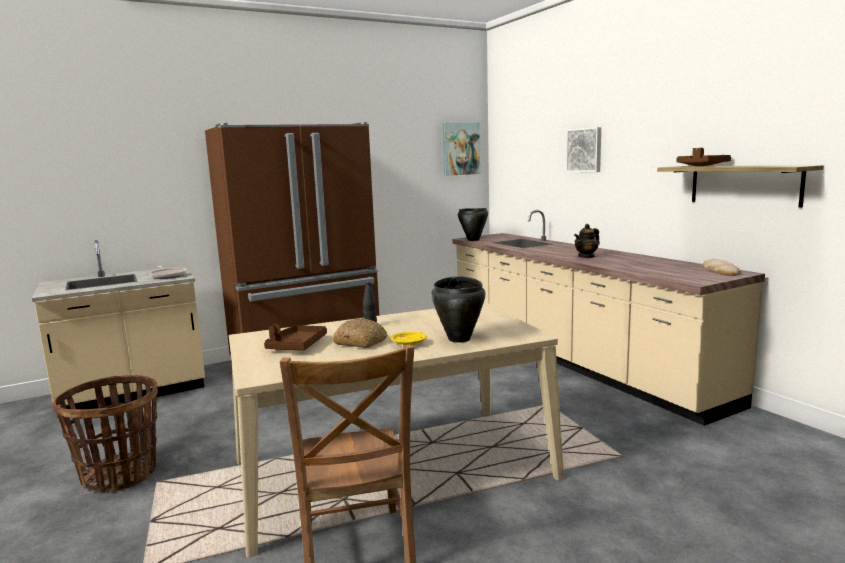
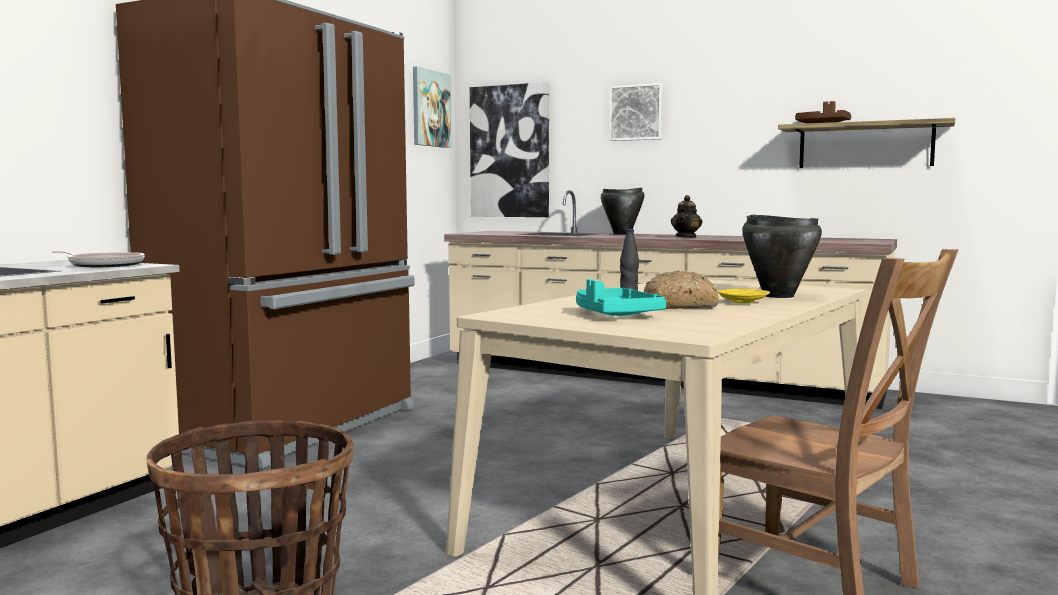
camera: 35 degrees left, 5 degrees down
brown tray [264,324,327,350] -> turquoise tray [576,279,666,316]
black cooking pot [458,208,488,241] -> black cooking pot moved to [601,187,644,235]
bread [702,259,741,276] -> none
none -> picture [470,82,549,217]

